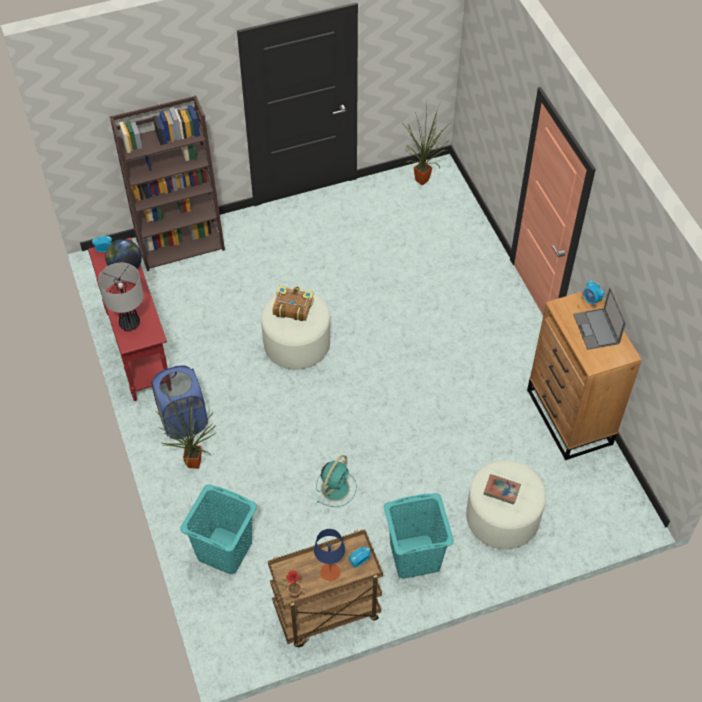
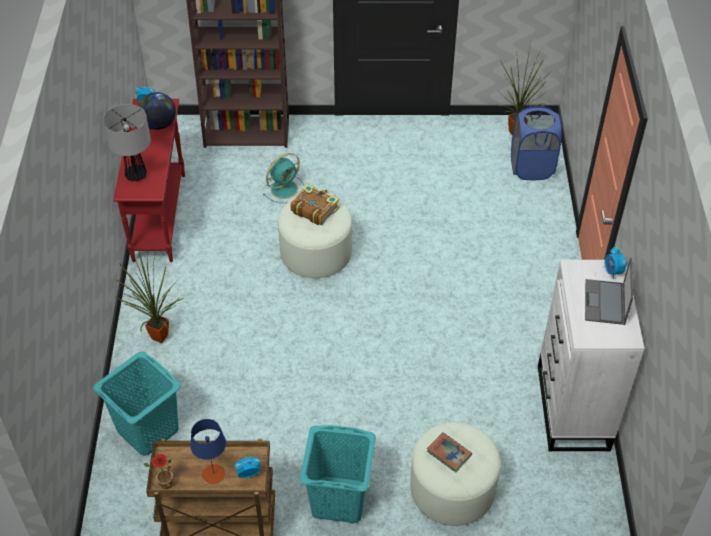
camera: 20 degrees right, 5 degrees down
blue laundry basket [151,365,208,439] -> blue laundry basket moved to [511,106,562,180]
turquoise fan [316,455,357,507] -> turquoise fan moved to [263,153,304,203]
brown dresser [527,291,642,460] -> white dresser [538,260,645,452]

